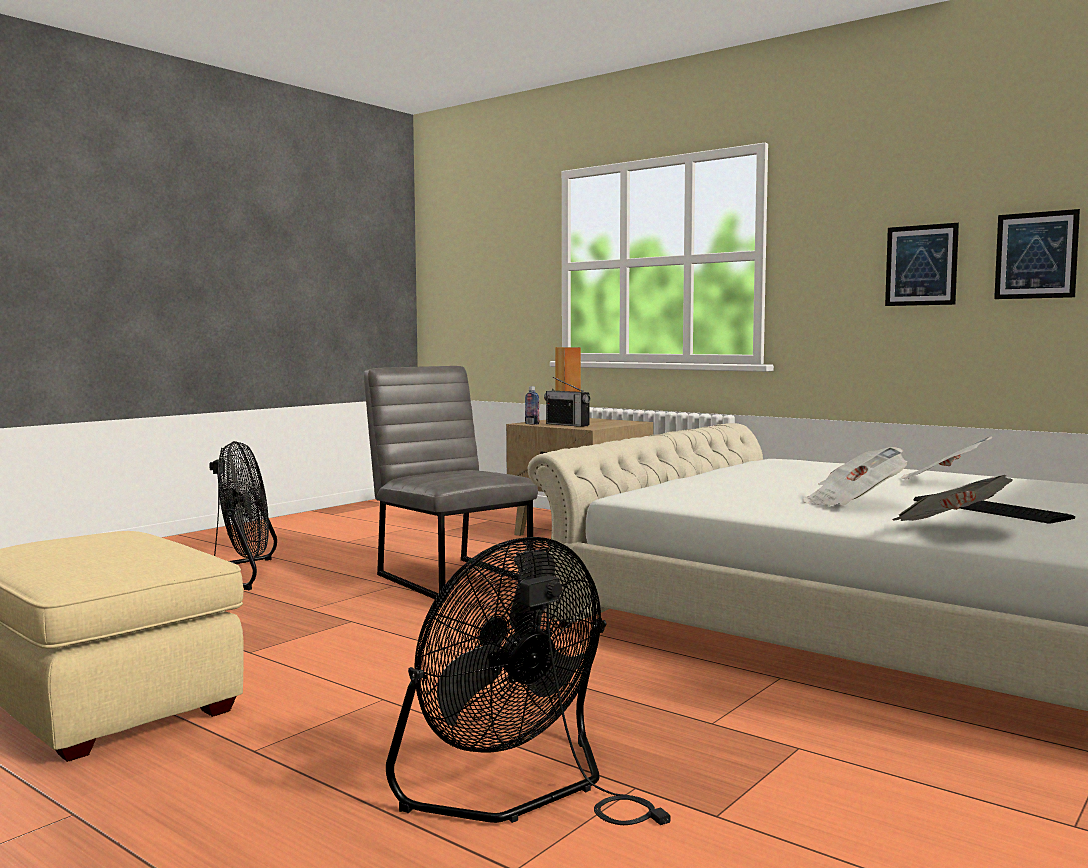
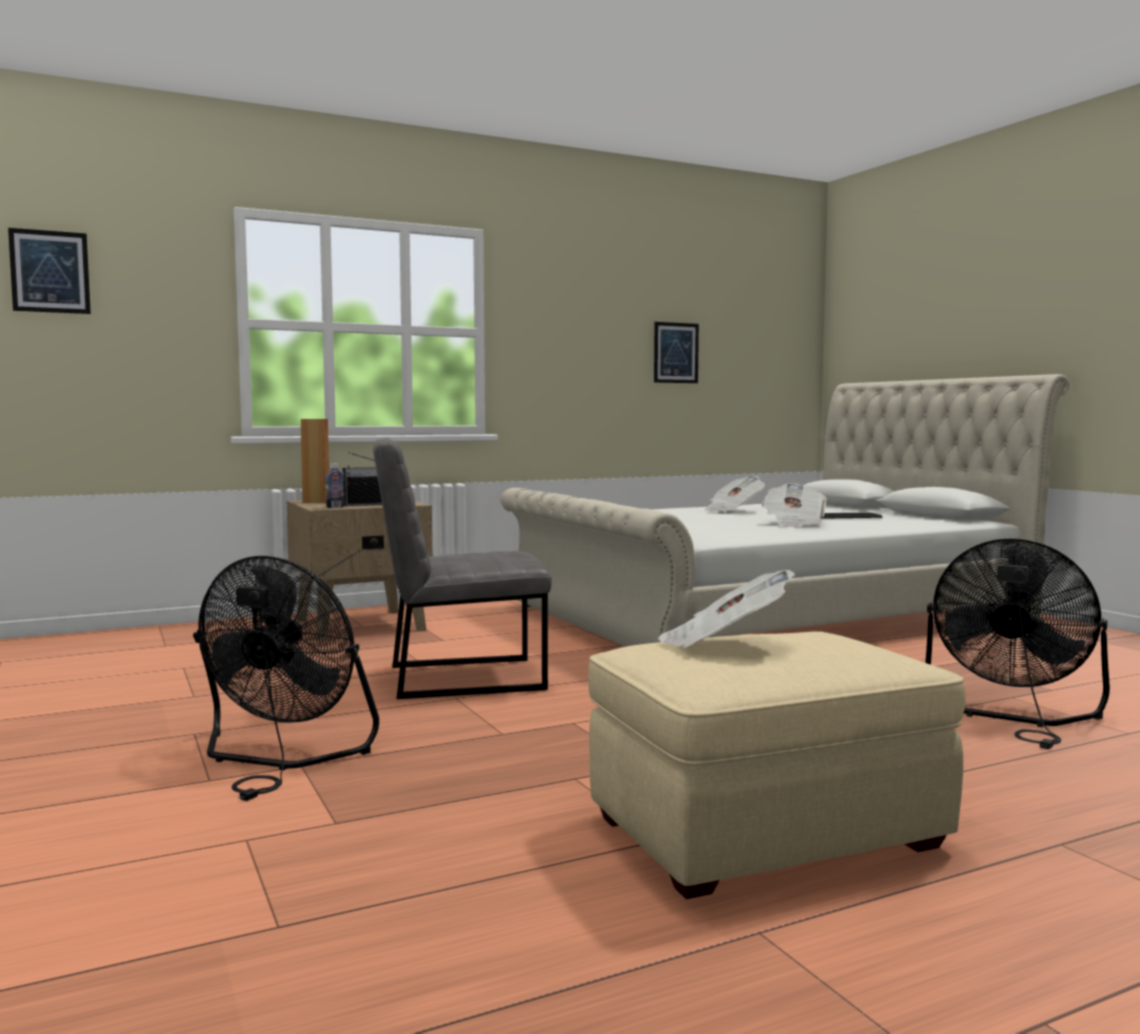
camera: 65 degrees left, 0 degrees up
black fan [386,537,670,825] -> black fan turned 135 degrees clockwise [925,539,1110,749]
picture [885,223,959,306] -> picture moved to [8,228,91,314]
newspaper [892,475,1013,521] -> newspaper moved to [658,570,795,648]

